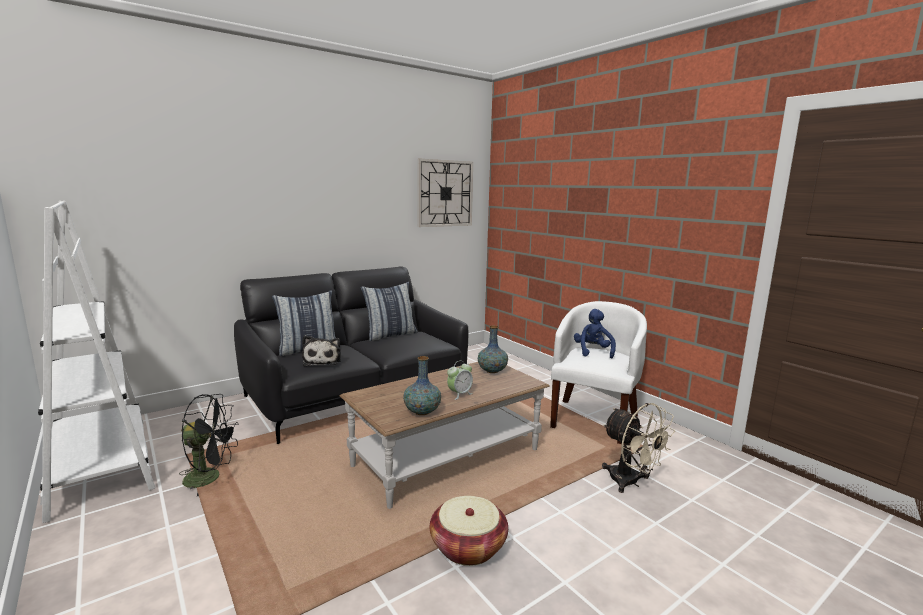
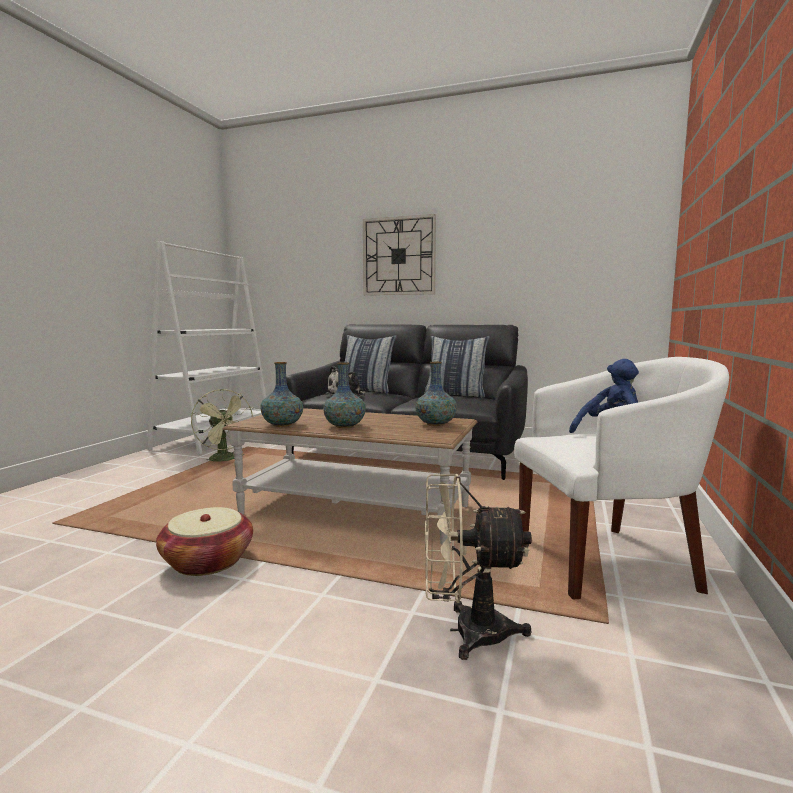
camera: 55 degrees right, 5 degrees down
black fan [179,394,239,496] -> green fan [191,389,254,461]
wall clock [418,159,473,227] -> wall clock moved to [363,214,436,295]
alarm clock [447,361,473,400] -> vase [323,362,366,428]
beige fan [602,403,675,493] -> beige fan turned 75 degrees clockwise [425,474,532,660]

